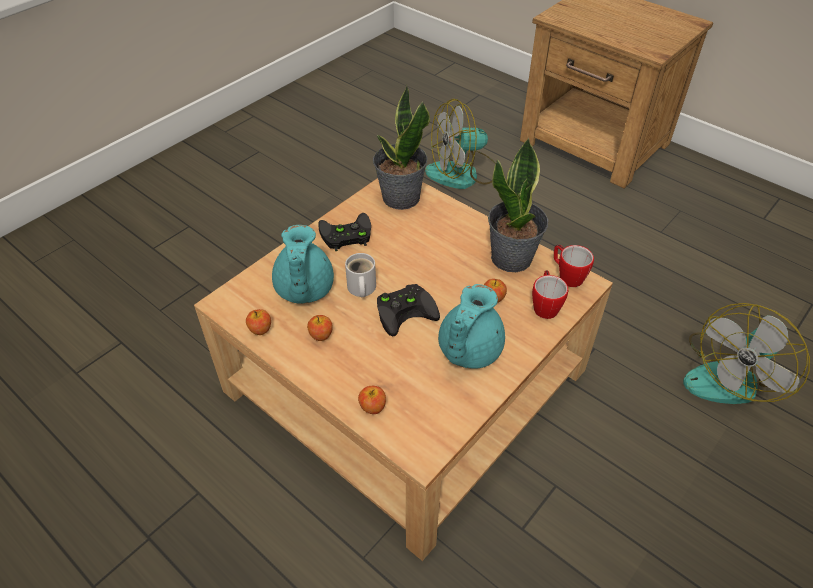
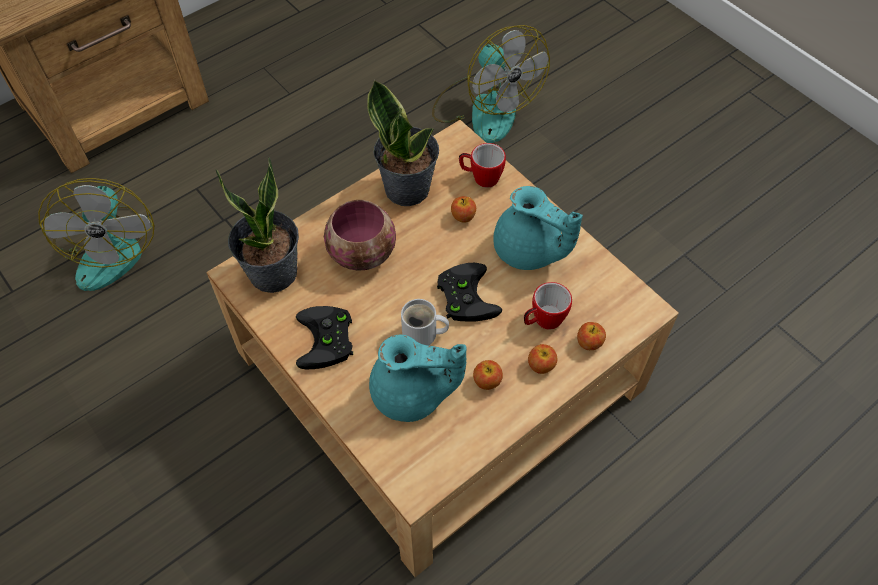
camera: 80 degrees left, 10 degrees up
apple [246,309,271,335] -> apple moved to [528,344,557,374]
mug [554,245,594,287] -> mug moved to [524,282,572,329]
none -> bowl [324,200,396,271]

